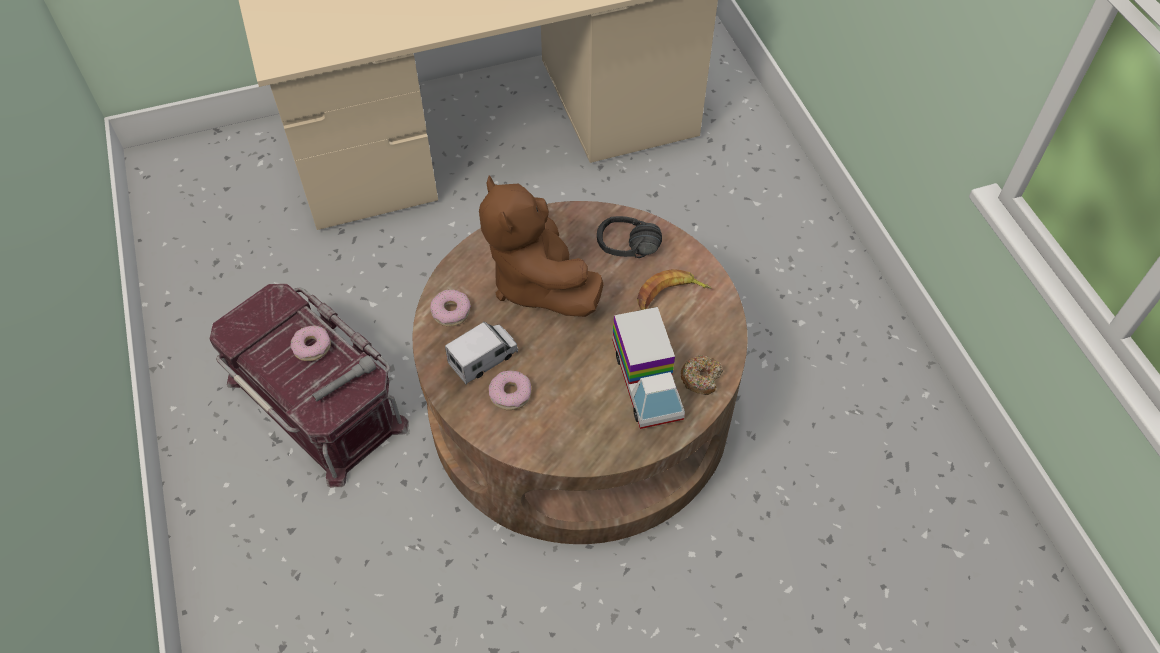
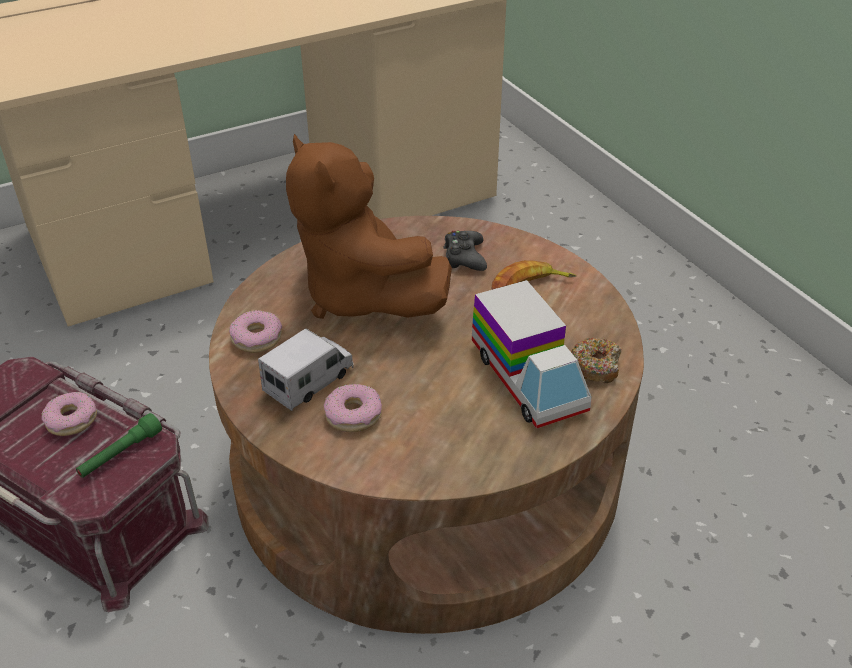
camera: 10 degrees left, 15 degrees down
grey flashlight [312,355,376,401] -> green flashlight [76,413,162,478]
black headphones [597,216,662,258] -> black game controller [444,231,487,271]

